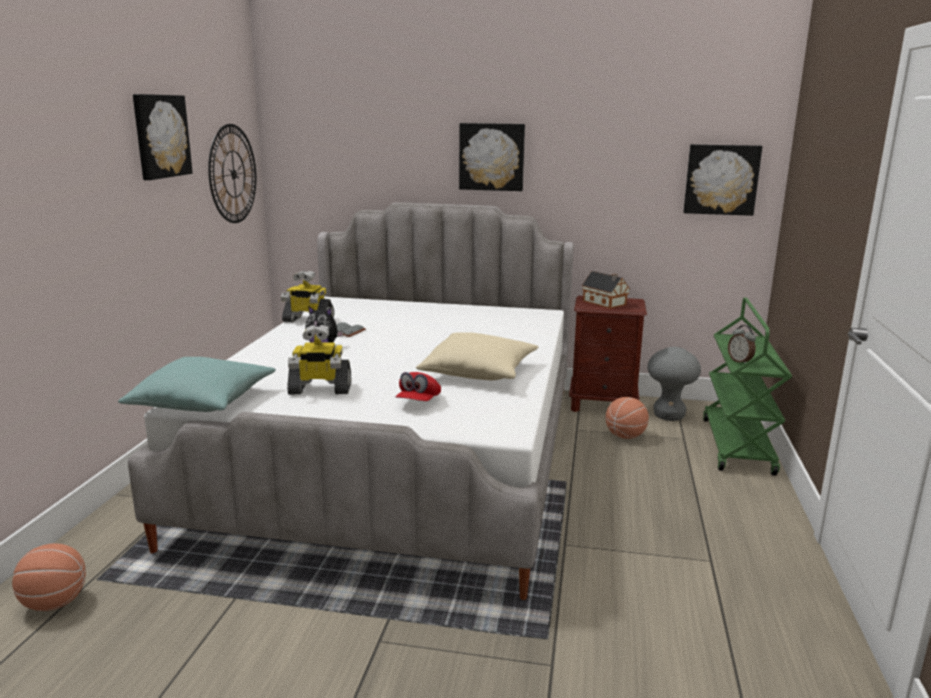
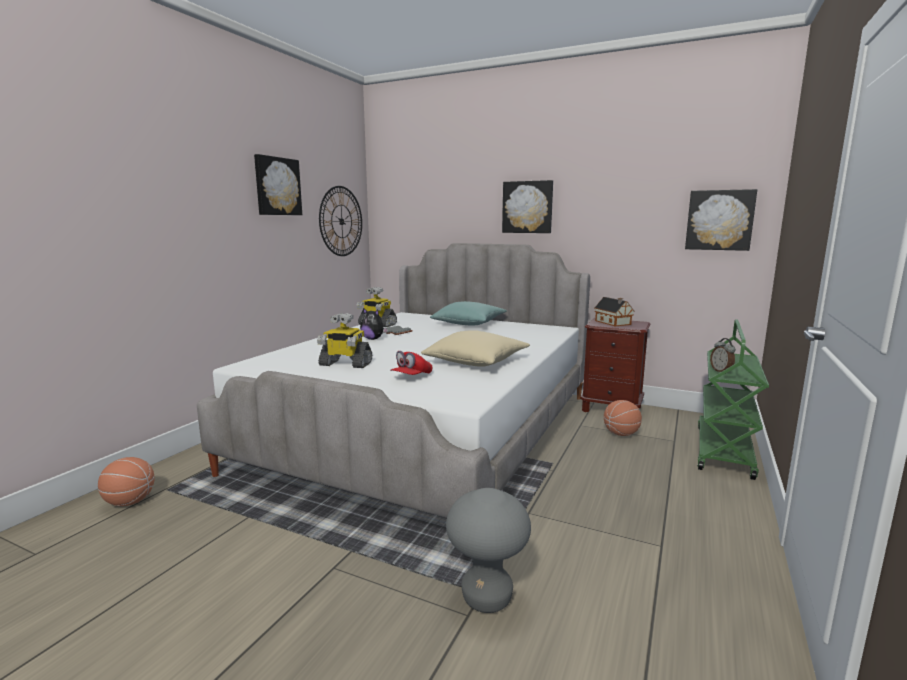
camera: 15 degrees right, 5 degrees down
turquoise pillow [118,357,276,412] -> turquoise pillow moved to [430,301,507,325]
grey stool [647,347,701,421] -> grey stool moved to [446,488,531,613]

